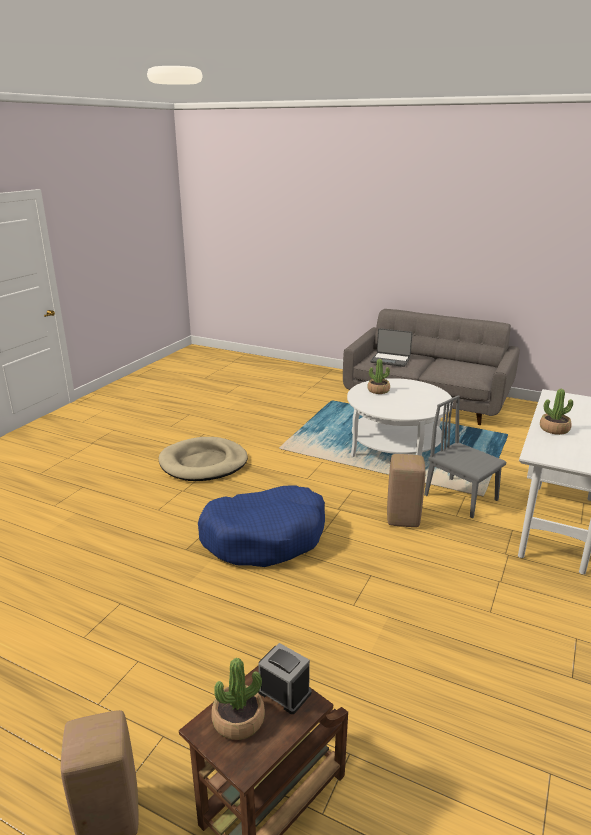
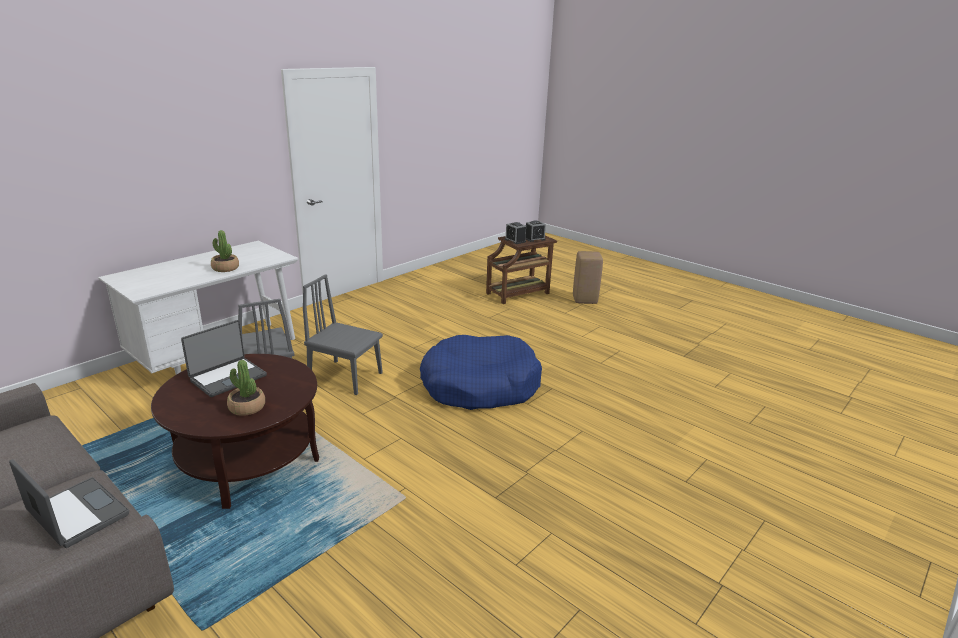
camera: 165 degrees left, 0 degrees up
beige dog bed [159,437,248,481] -> none
potted plant [211,658,265,740] -> alarm clock [526,221,546,242]
white coffee table [347,378,453,457] -> brown coffee table [151,354,319,509]
beige stool [387,454,425,527] -> grey chair [303,274,383,395]
none -> laptop [181,320,267,397]

